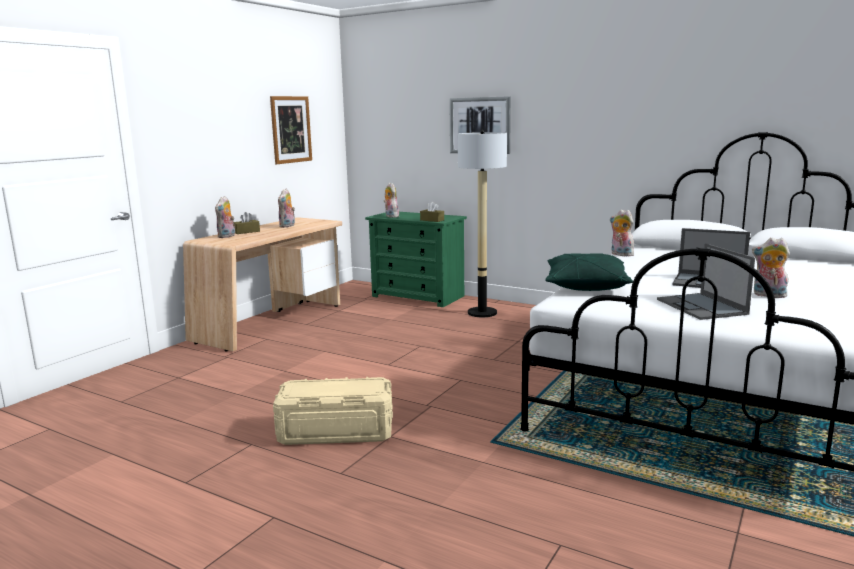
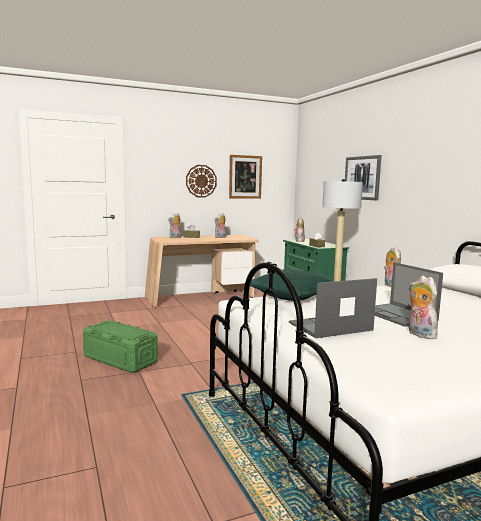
camera: 35 degrees right, 5 degrees down
beige storage box [273,377,393,445] -> green storage box [83,321,158,372]
laptop [657,243,755,320] -> laptop turned 45 degrees clockwise [289,278,377,338]
none -> wall clock [186,165,217,197]

